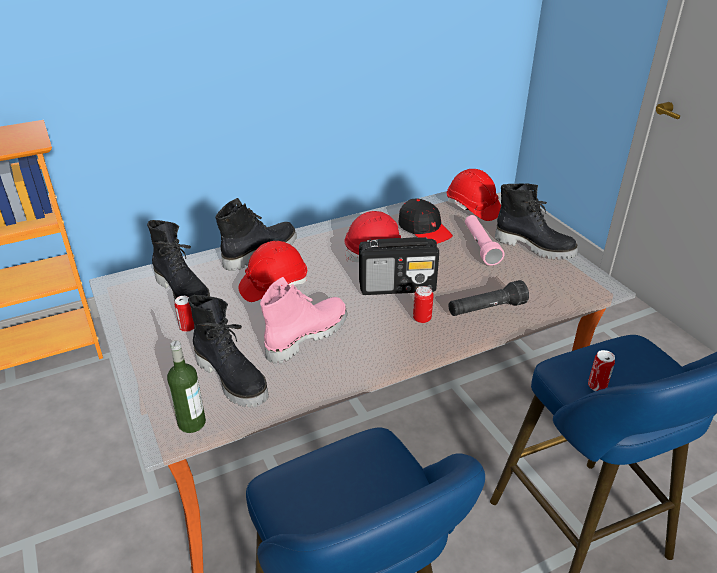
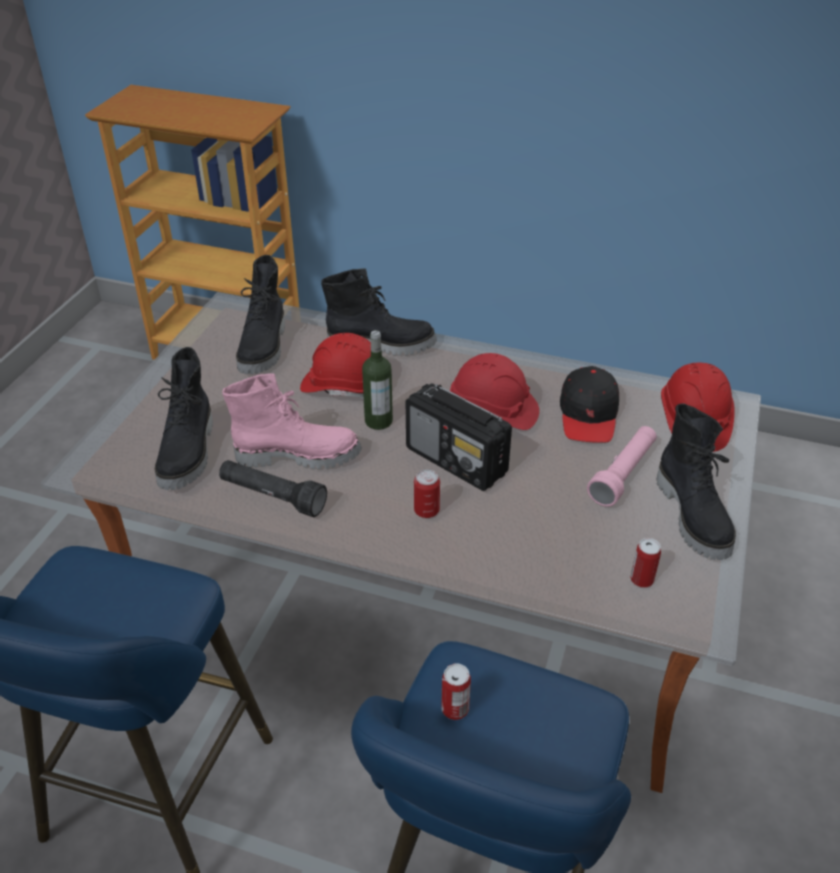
camera: 45 degrees right, 5 degrees up
bottle [167,341,206,433] -> bottle moved to [362,330,393,430]
can [175,296,194,332] -> can moved to [630,538,661,588]
black flashlight [449,280,529,316] -> black flashlight moved to [219,460,327,517]

